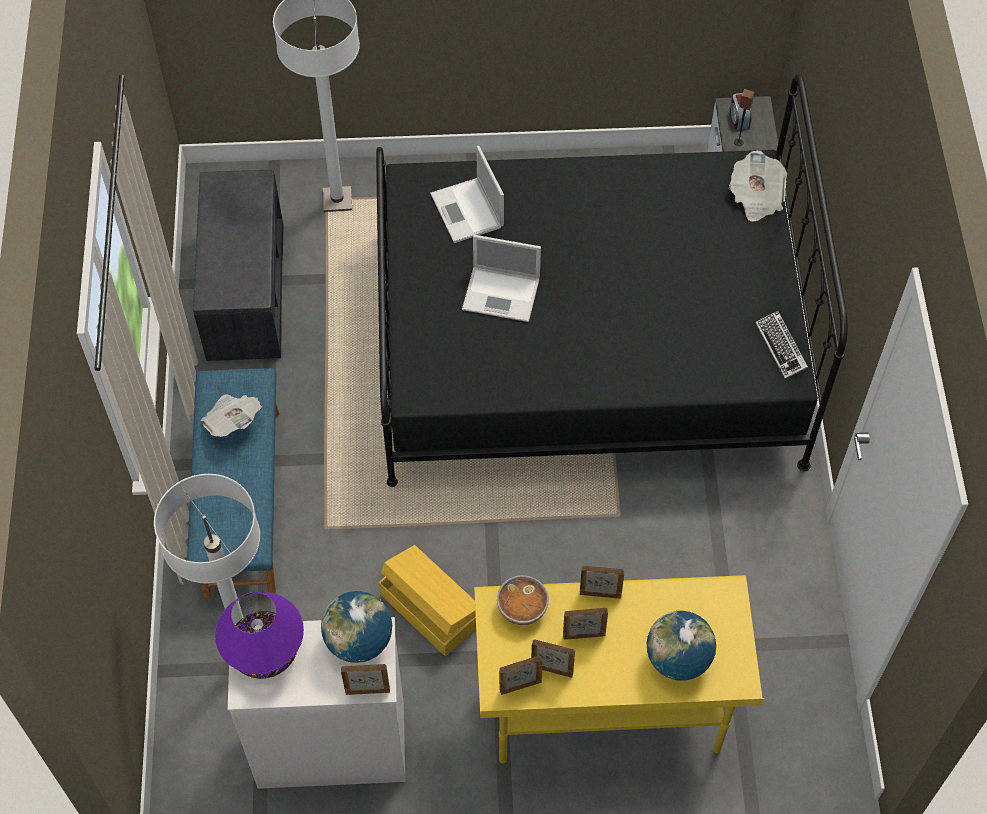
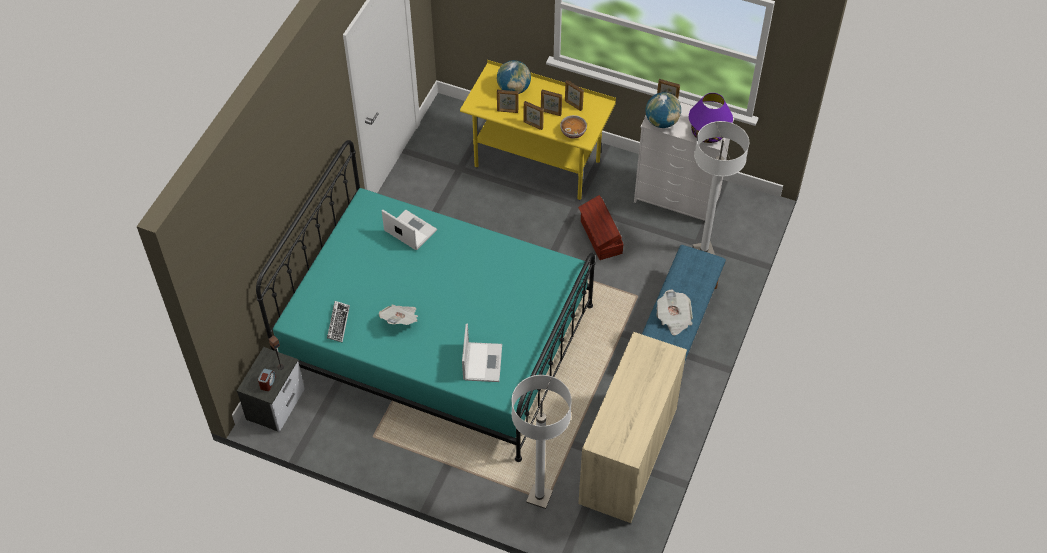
camera: 155 degrees left, 5 degrees down
grey bench [193,170,284,361] -> beige cabinet [578,332,687,523]
black bed [376,74,848,487] -> turquoise bed [256,140,595,462]
yellow storage box [379,545,476,656] -> brown storage box [578,195,623,260]
laptop [462,235,541,322] -> laptop moved to [382,210,437,250]
picture frame [499,656,543,695] -> picture frame moved to [497,90,519,113]
newspaper [729,151,787,222] -> newspaper moved to [379,305,418,325]
keyboard [756,311,808,379] -> keyboard moved to [327,301,350,343]

